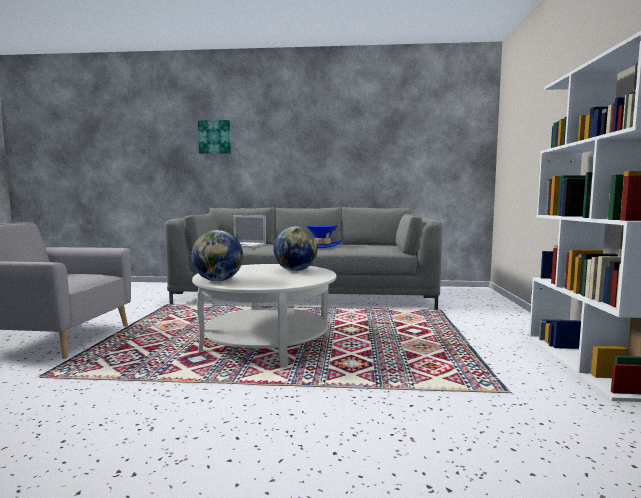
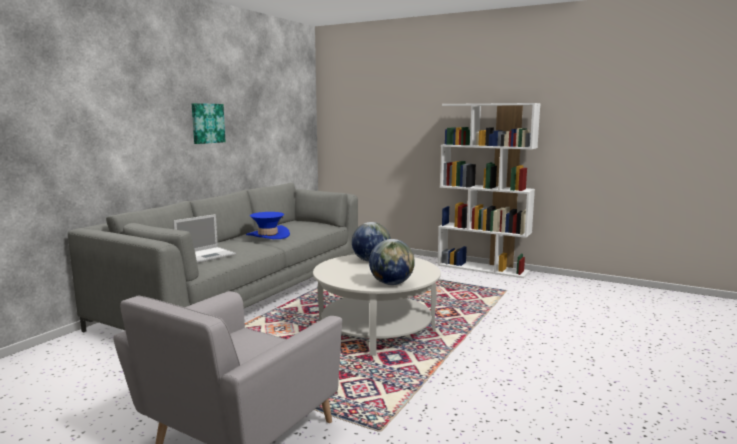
camera: 65 degrees left, 5 degrees up
picture [198,120,231,154] -> picture moved to [192,103,226,144]

